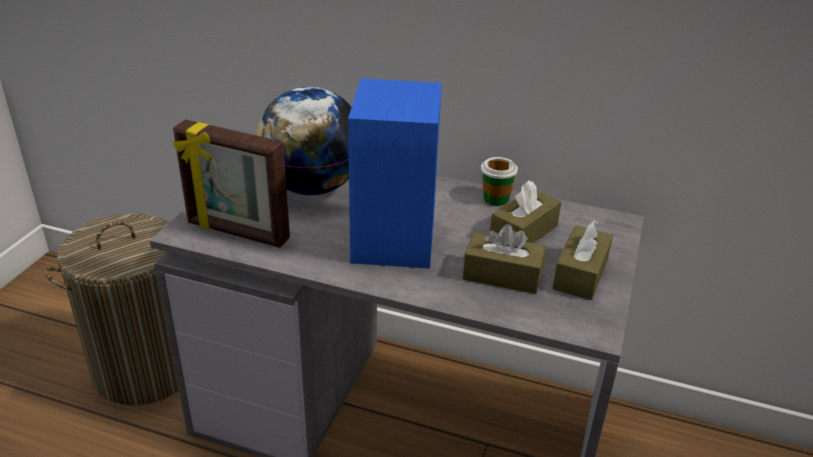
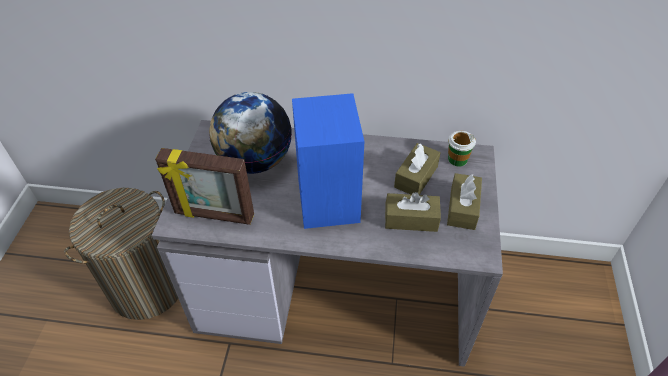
camera: 10 degrees left, 15 degrees up
cup [481,157,518,206] -> cup moved to [448,131,476,167]

